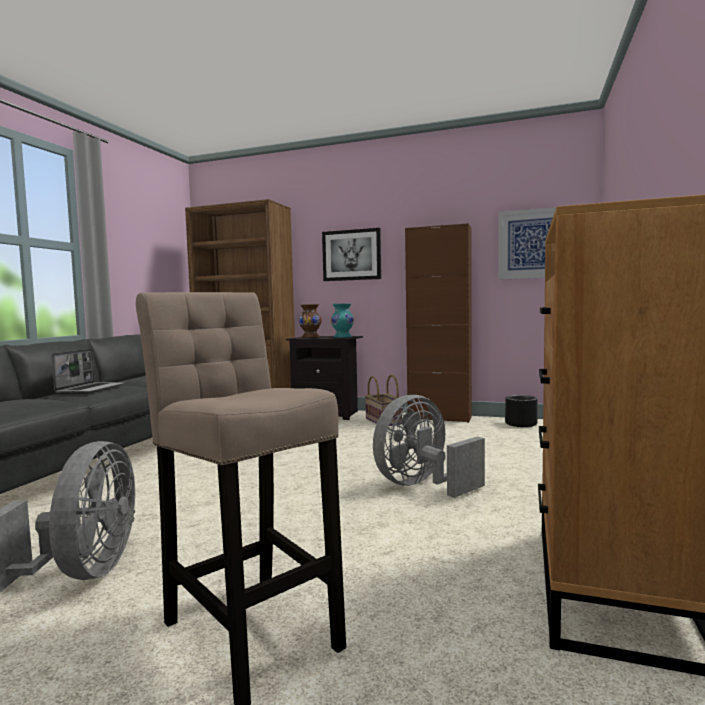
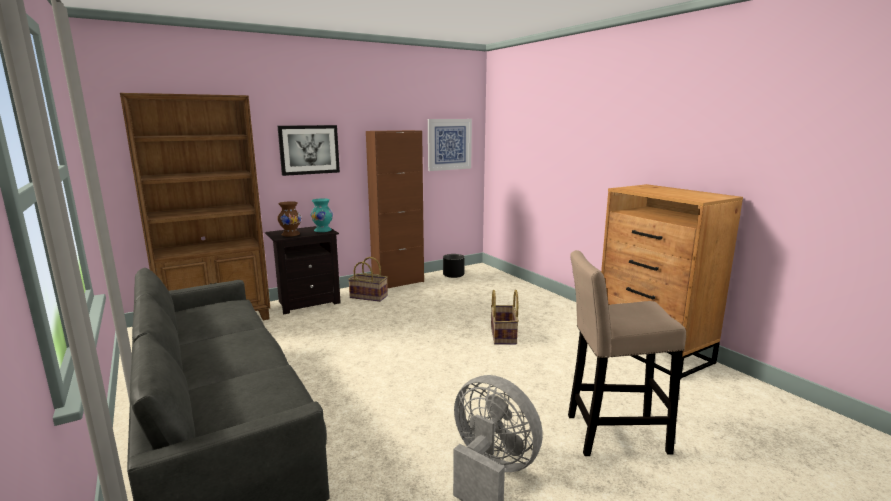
camera: 50 degrees left, 10 degrees up
laptop [52,349,125,394] -> none
grey fan [373,395,485,498] -> basket [491,290,519,345]

